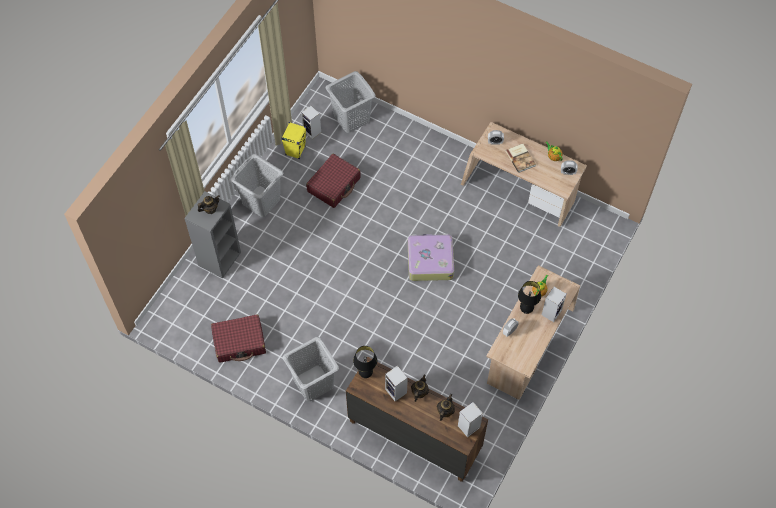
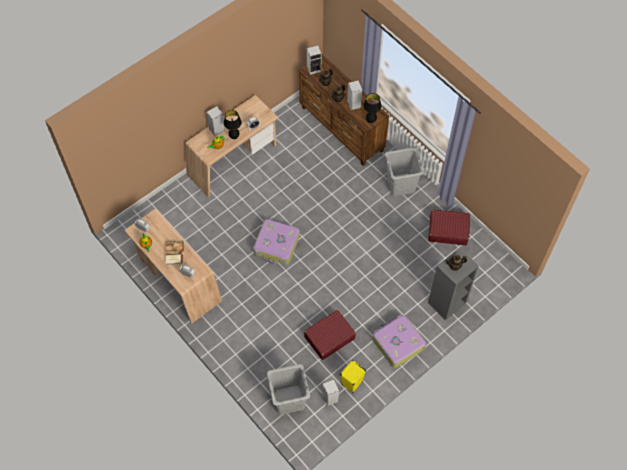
camera: 160 degrees left, 0 degrees up
grey laundry basket [230,154,283,217] -> suitcase [373,315,426,368]

